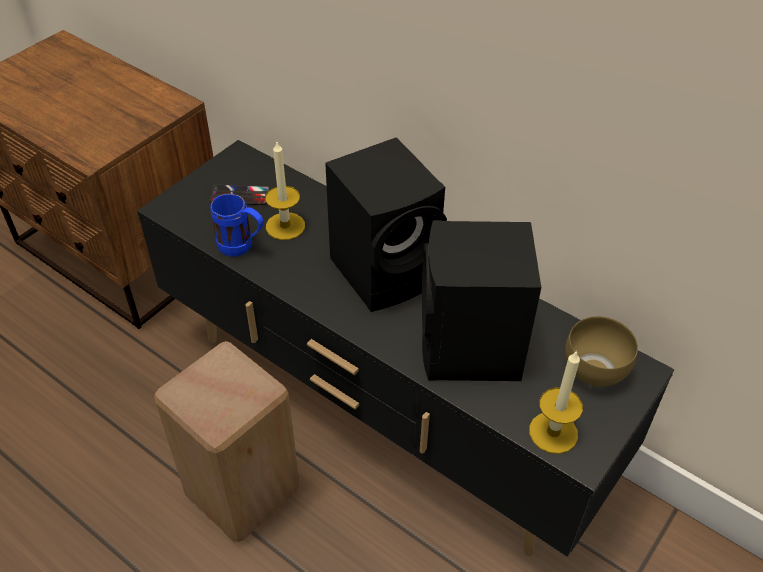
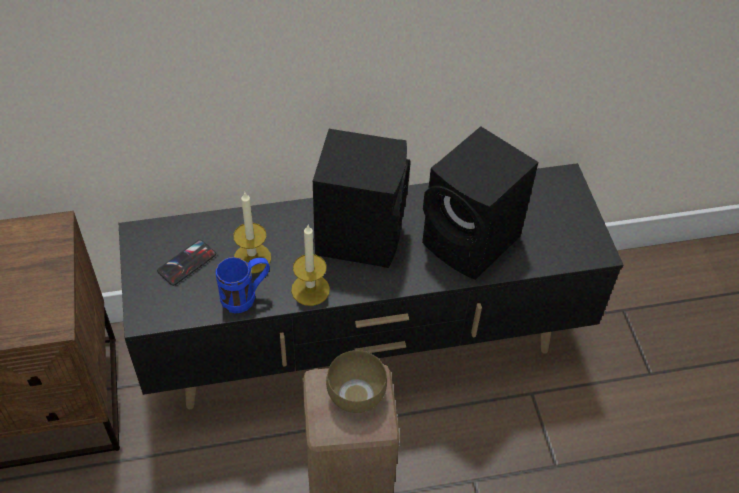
camera: 50 degrees left, 5 degrees up
candle [529,350,583,454] -> candle moved to [291,225,330,306]
brown bowl [565,316,638,387] -> brown bowl moved to [326,350,387,413]

